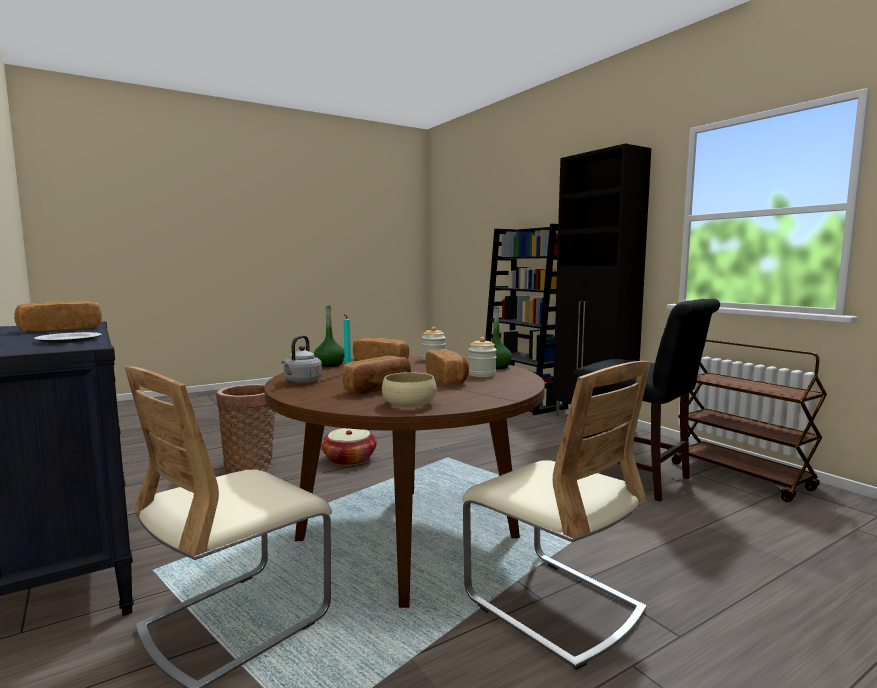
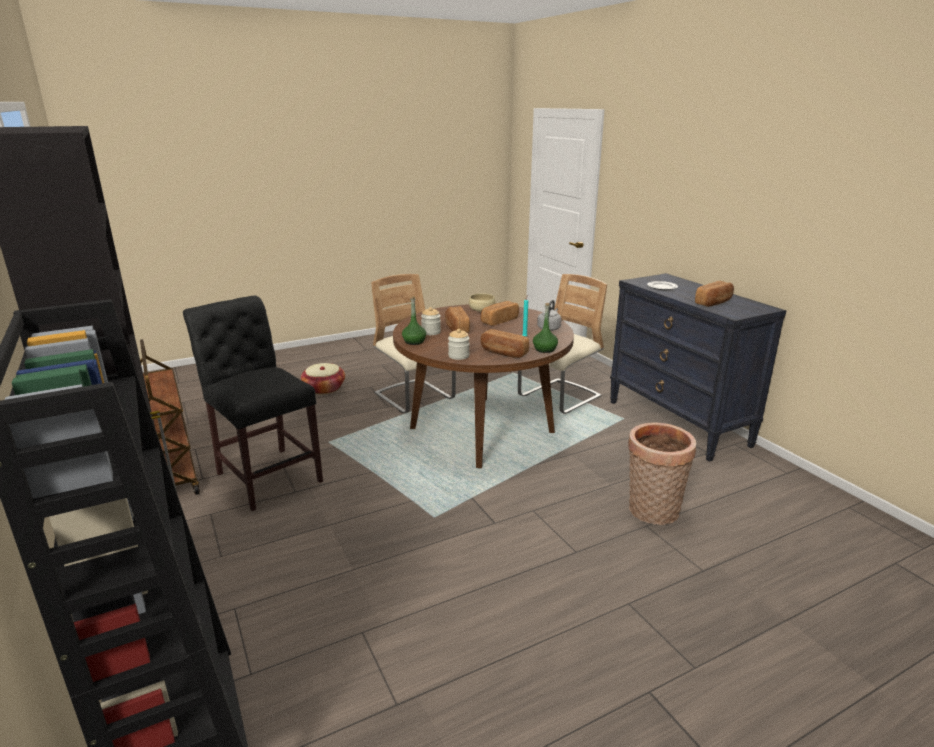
camera: 175 degrees left, 15 degrees up
basket [321,428,377,466] -> basket moved to [301,363,345,394]

